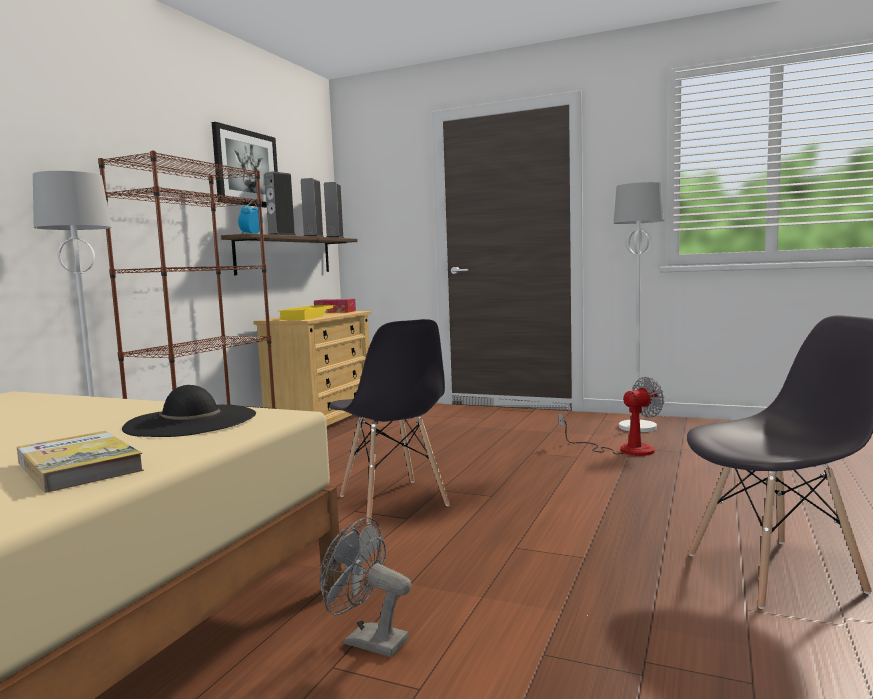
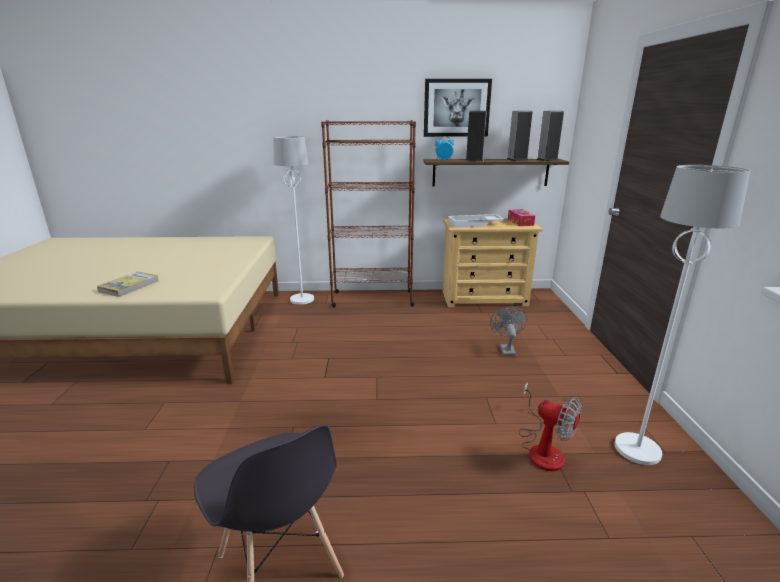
camera: 65 degrees right, 15 degrees up
black hat [122,385,256,437] -> none
yellow tray [278,305,335,320] -> white tray [448,214,504,228]
grey fan [320,517,411,657] -> grey fan moved to [490,307,527,356]
grey chair [329,319,450,524] -> none

